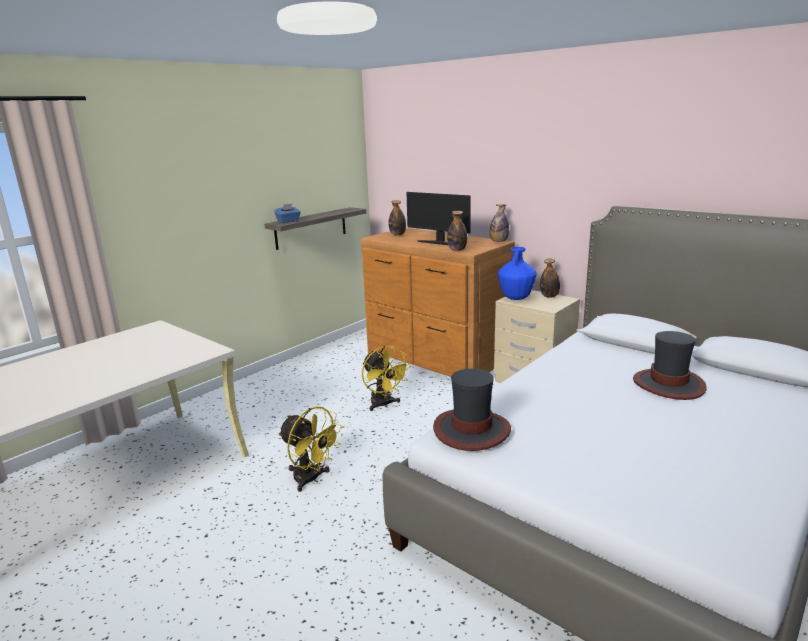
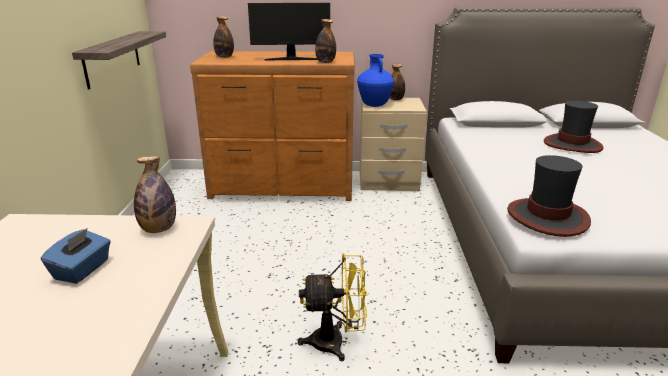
camera: 40 degrees left, 5 degrees up
blue tissue box [274,203,301,223] -> blue tissue box moved to [41,229,111,284]
yellow fan [362,346,411,411] -> none
bottle [490,204,509,242] -> bottle moved to [134,156,176,233]

